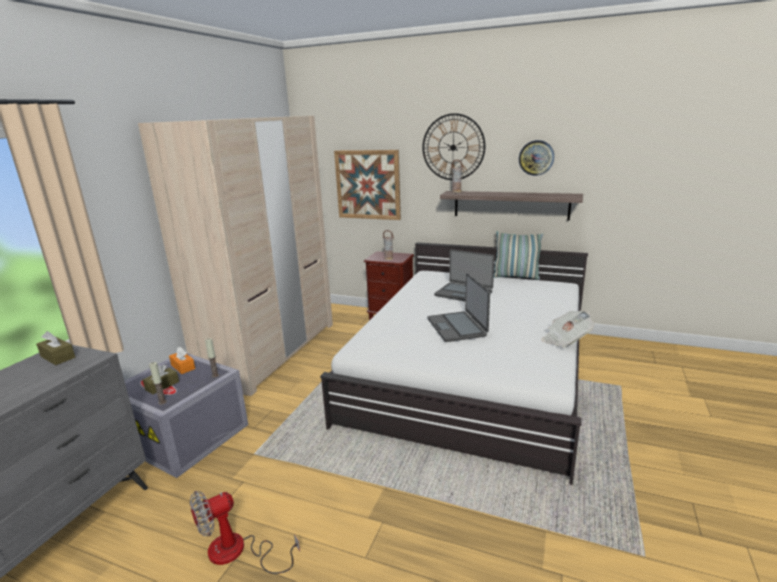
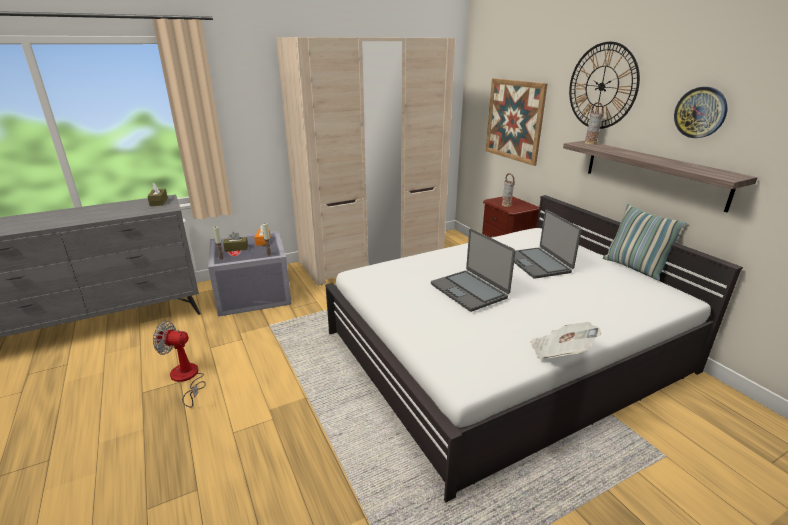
camera: 40 degrees right, 5 degrees up
laptop [428,273,490,342] -> laptop turned 60 degrees counterclockwise [431,229,516,312]

